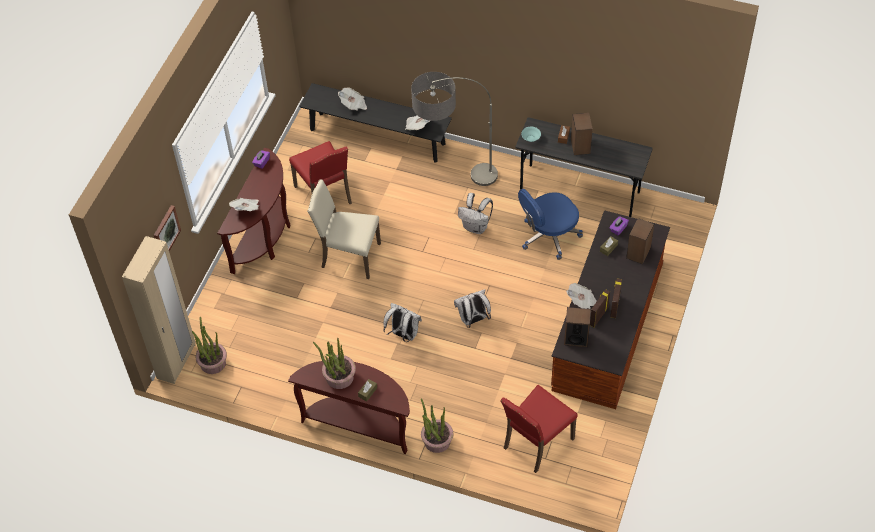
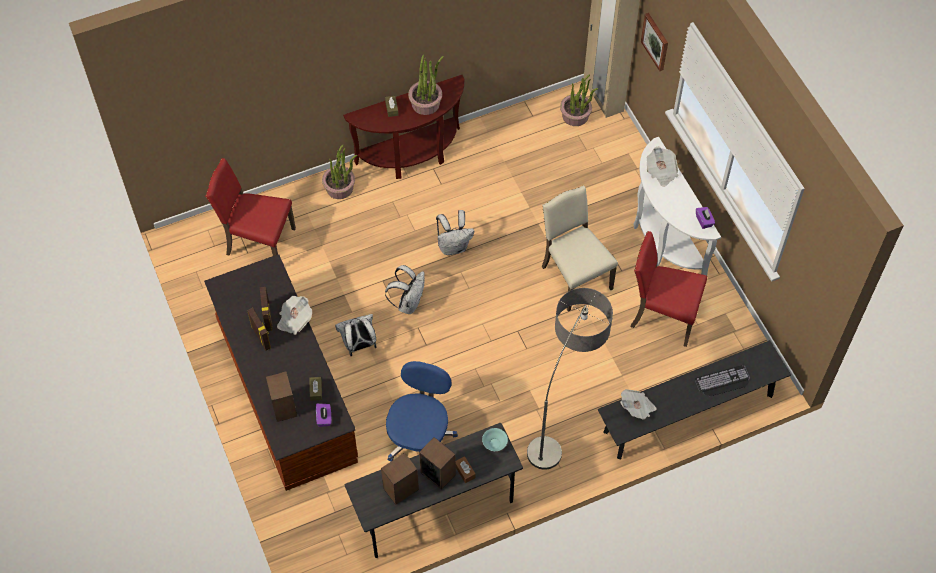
camera: 135 degrees right, 5 degrees up
brown console table [217,148,290,274] -> white console table [633,137,721,276]
beige chair [307,179,381,279] -> beige chair turned 90 degrees counterclockwise [542,185,618,312]
newspaper [338,87,367,111] -> keyboard [695,365,750,396]
white backpack [458,193,493,234] -> white backpack moved to [335,314,376,356]
red chair [500,385,578,473] -> red chair turned 75 degrees counterclockwise [205,158,296,256]
speaker [564,307,591,347] -> speaker moved to [381,453,419,505]

